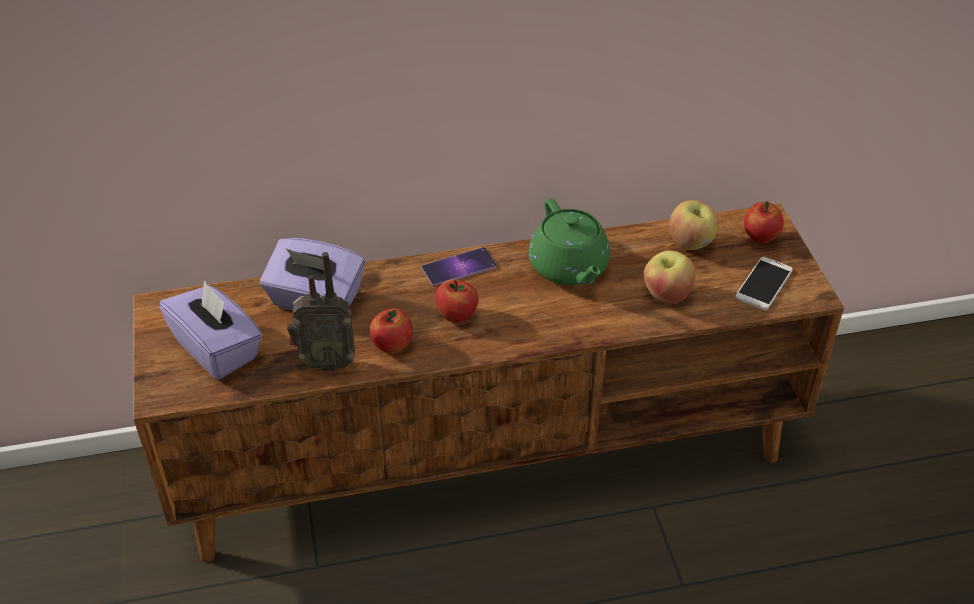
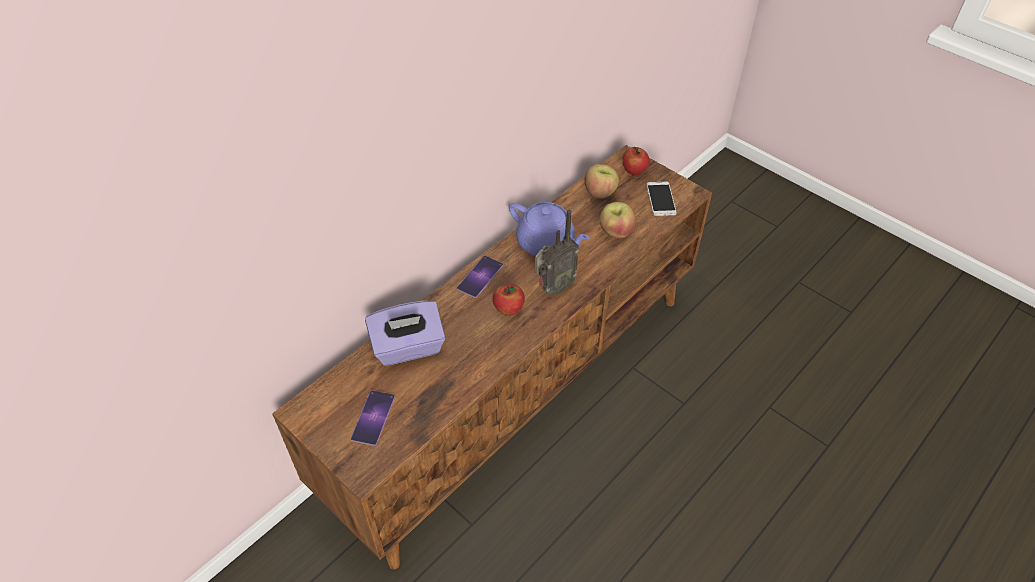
camera: 35 degrees left, 5 degrees up
purple tissue box [159,280,262,380] -> phone [351,390,395,446]
radio [287,252,355,371] -> radio moved to [535,210,579,295]
apple [369,309,413,354] -> none
green teapot [529,198,610,285] -> purple teapot [509,202,590,256]

